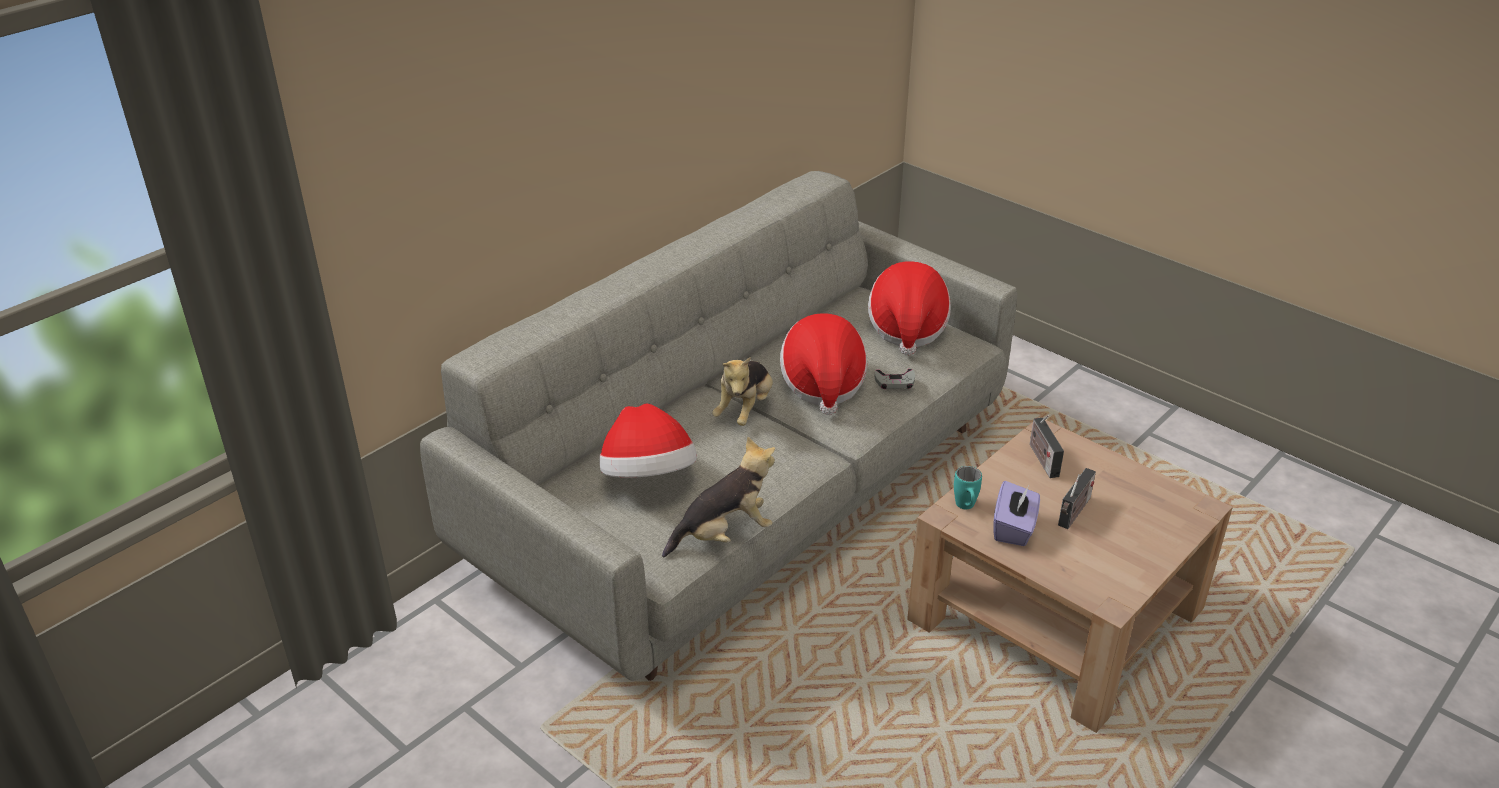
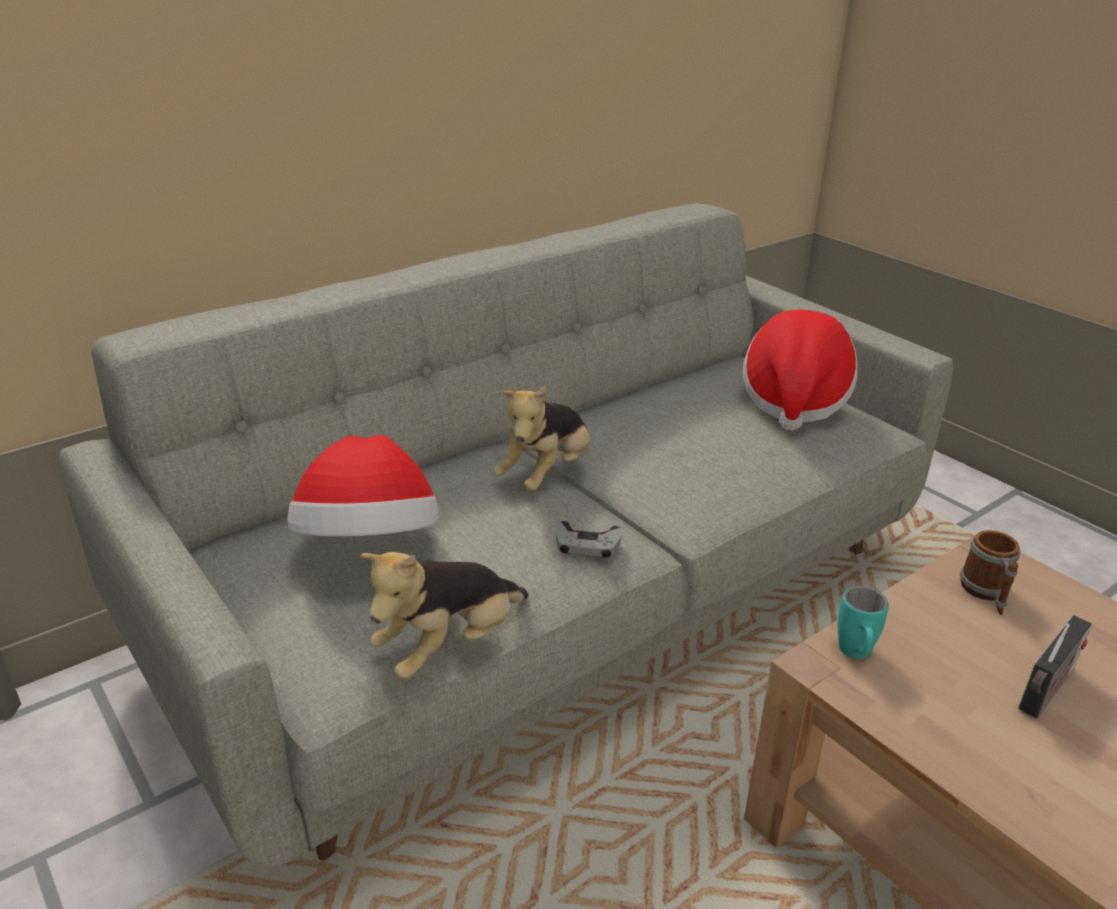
camera: 10 degrees right, 5 degrees down
plush toy [662,437,775,558] -> plush toy turned 150 degrees clockwise [360,552,528,679]
hat [780,313,867,415] -> none
grey game controller [875,369,915,389] -> grey game controller moved to [556,521,621,558]
purple tissue box [993,481,1040,546] -> none
radio [1030,415,1064,478] -> mug [960,530,1021,615]

